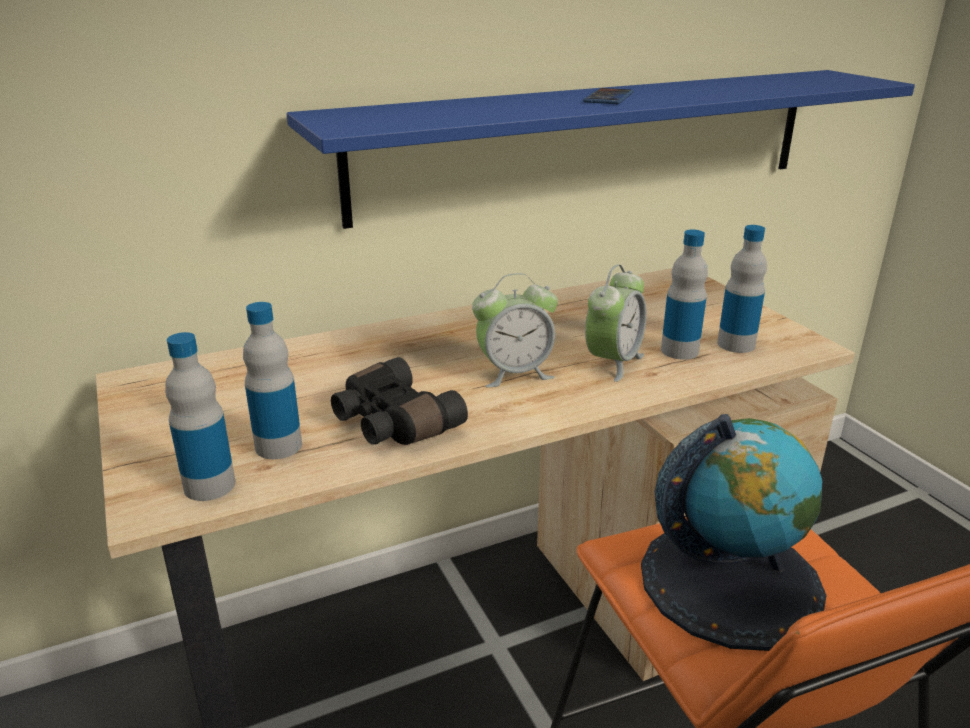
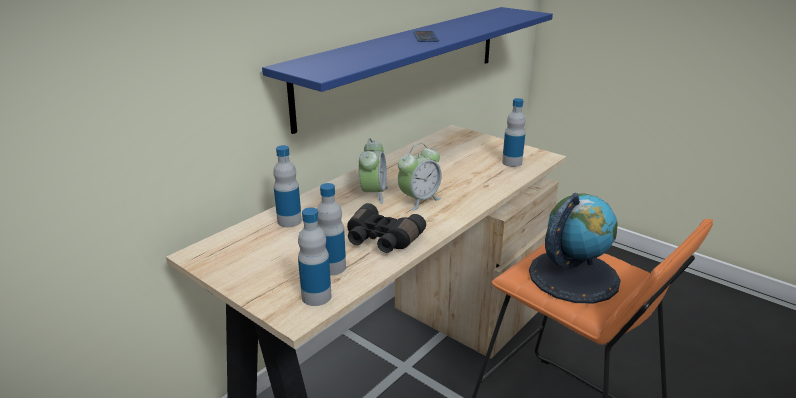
camera: 25 degrees left, 0 degrees up
alarm clock [585,264,647,382] -> alarm clock moved to [359,138,388,204]
bottle [661,230,708,360] -> bottle moved to [273,145,302,227]

